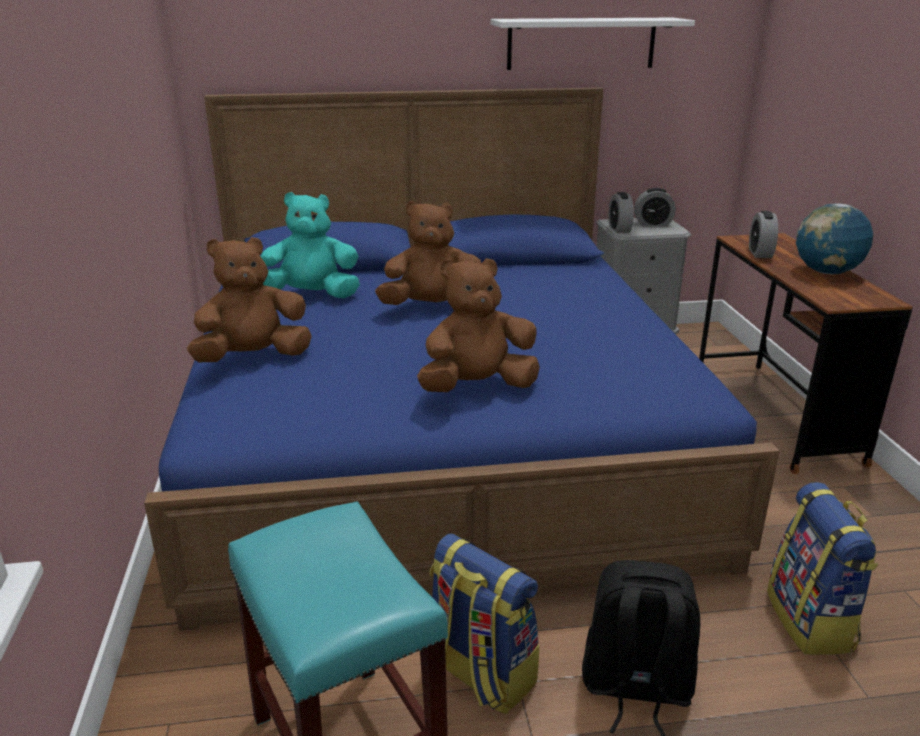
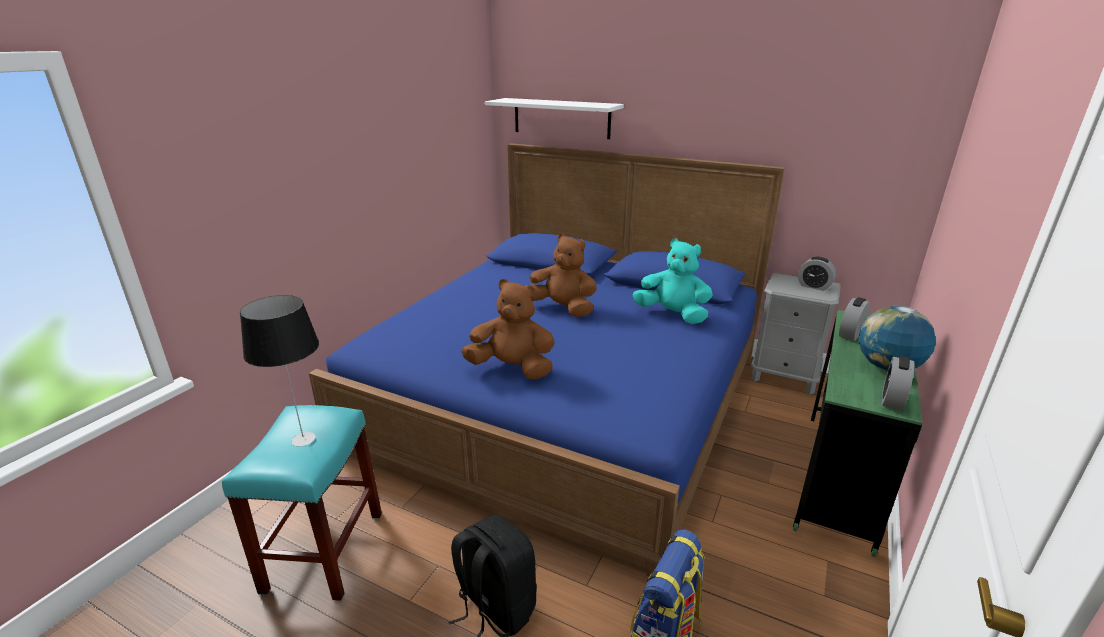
camera: 35 degrees right, 0 degrees up
brown plush toy [187,237,312,362] -> none
turquoise plush toy [260,192,360,298] -> turquoise plush toy moved to [632,238,713,324]
backpack [430,534,539,714] -> none
white shelf [490,18,695,70] -> white shelf moved to [485,98,624,139]
alarm clock [609,192,634,233] -> alarm clock moved to [882,356,915,410]
brown desk [699,233,913,474] -> green desk [793,310,922,557]
none -> table lamp [240,295,319,447]

